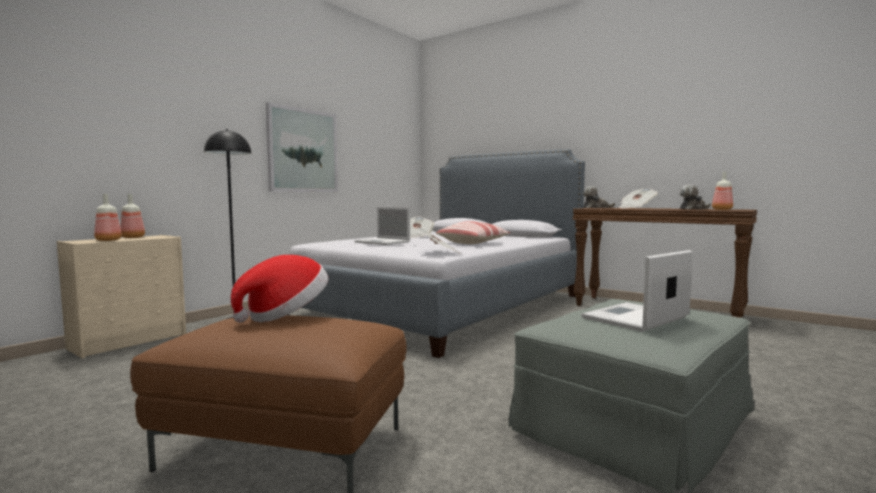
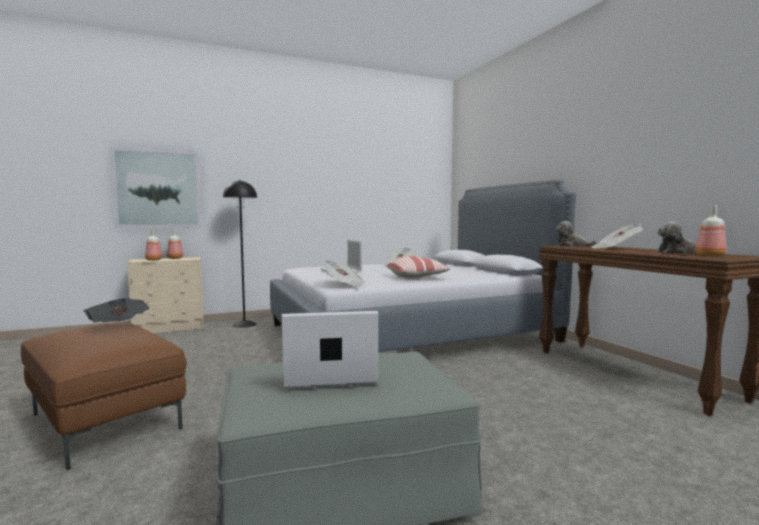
camera: 30 degrees right, 0 degrees up
hat [231,255,328,323] -> newspaper [84,298,149,322]
picture [266,102,338,192] -> picture moved to [110,147,201,228]

